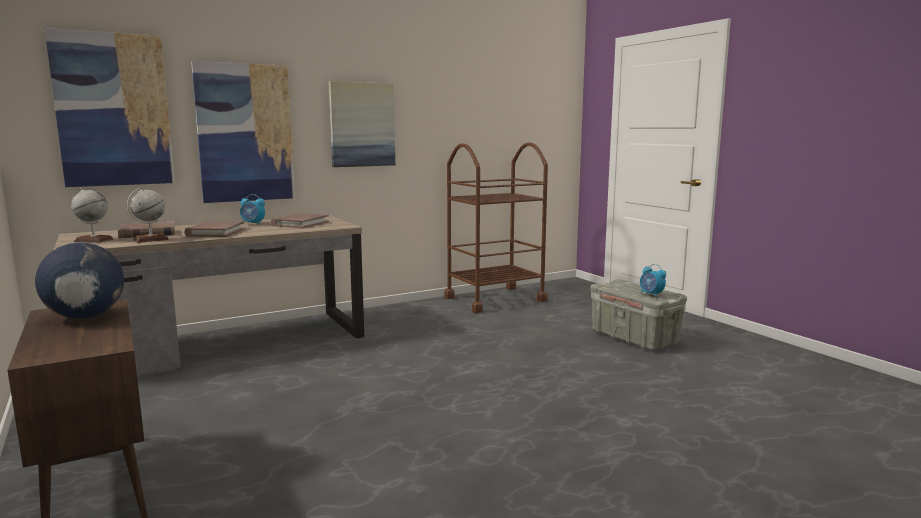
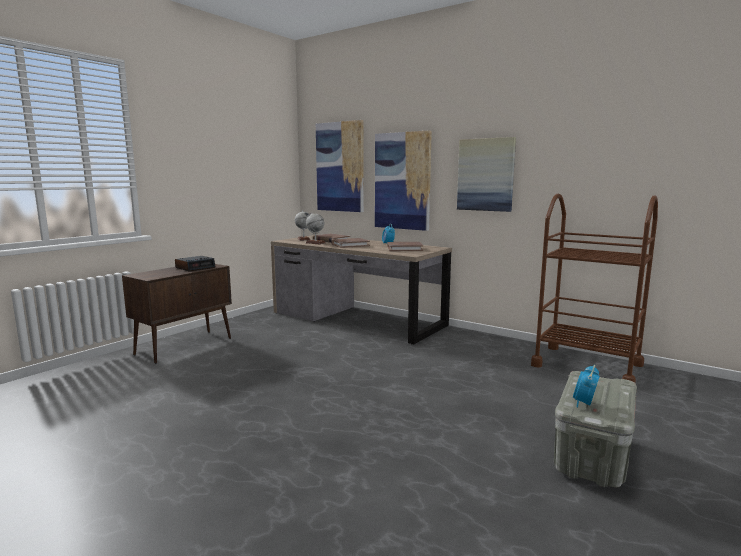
camera: 65 degrees right, 0 degrees up
globe [35,243,124,319] -> alarm clock [175,256,216,272]

